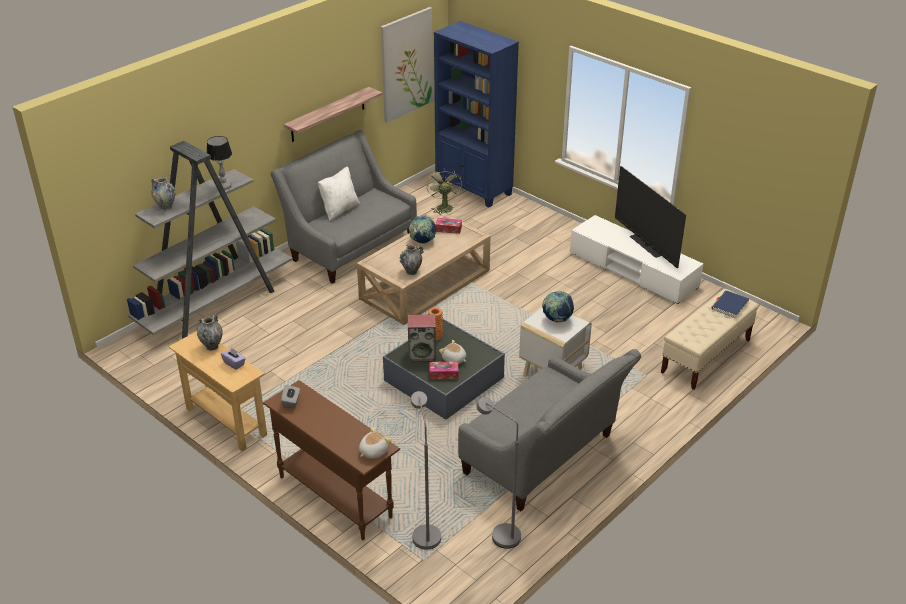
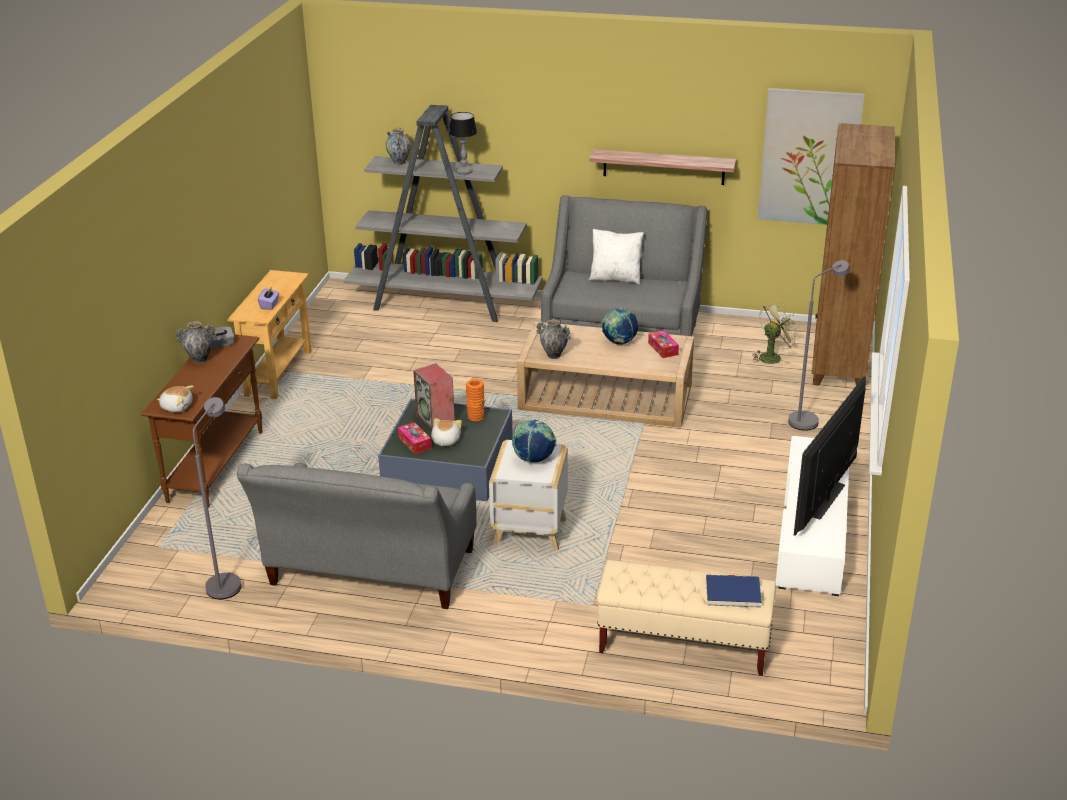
camera: 60 degrees right, 5 degrees down
vase [197,314,223,351] -> vase moved to [176,321,216,364]
grey floor lamp [411,391,441,549] -> grey floor lamp moved to [788,260,850,431]
blue bookcase [434,21,519,207] -> brown bookcase [812,123,895,386]

